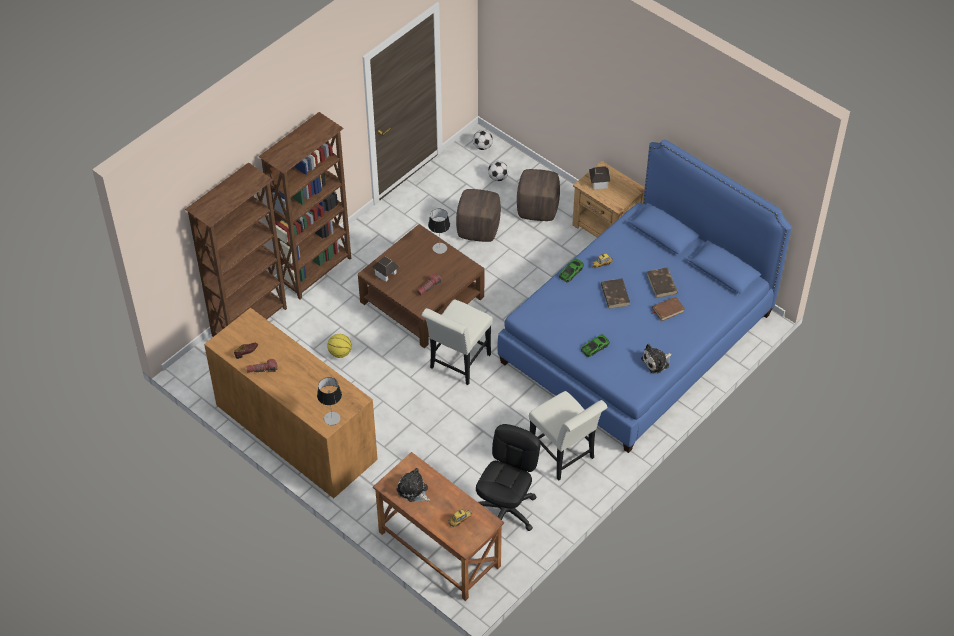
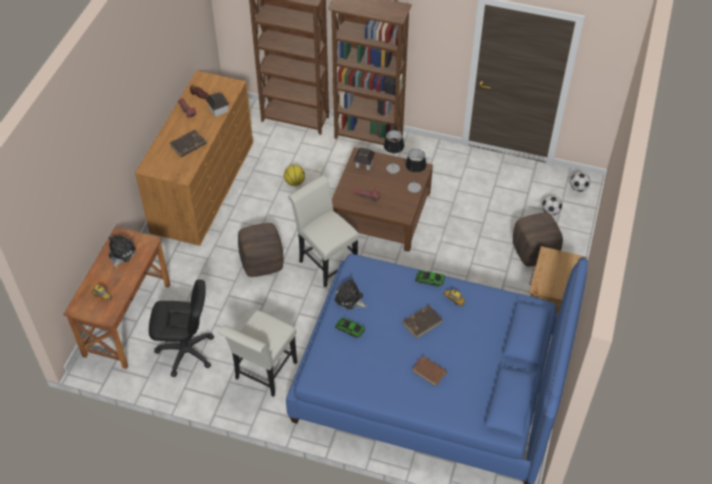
camera: 65 degrees right, 0 degrees up
table lamp [317,377,342,425] -> table lamp moved to [384,130,404,174]
white chair [422,300,493,385] -> white chair turned 45 degrees clockwise [288,175,359,288]
brown ottoman [456,189,501,242] -> brown ottoman moved to [238,223,283,277]
toy house [589,166,611,189] -> toy house moved to [205,92,230,117]
plush toy [641,344,672,374] -> plush toy moved to [334,278,367,310]
brown book [647,268,678,298] -> brown book moved to [170,130,207,157]

